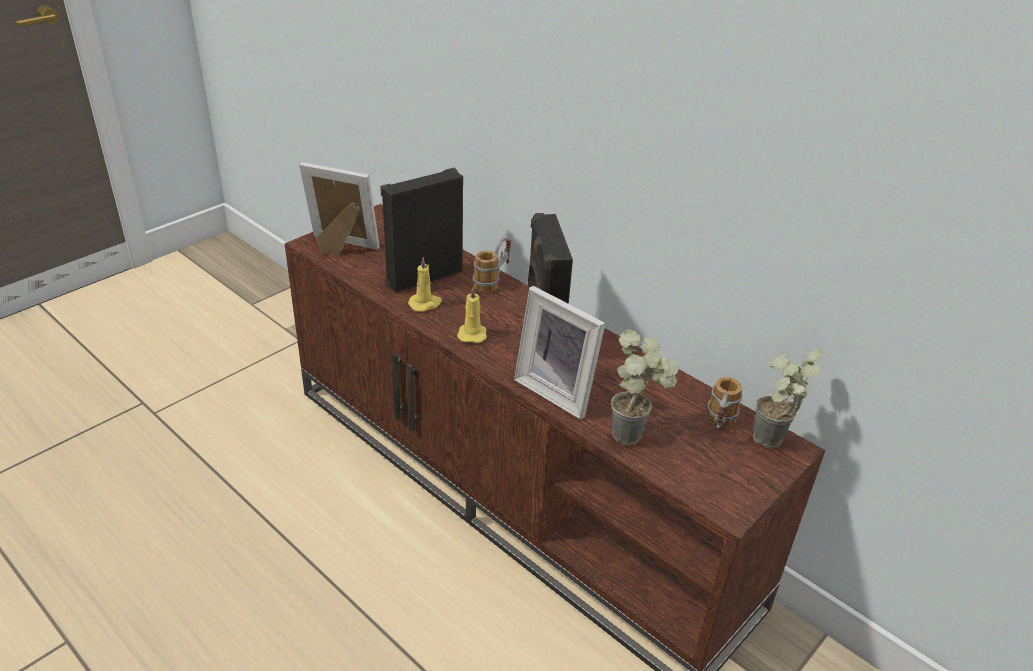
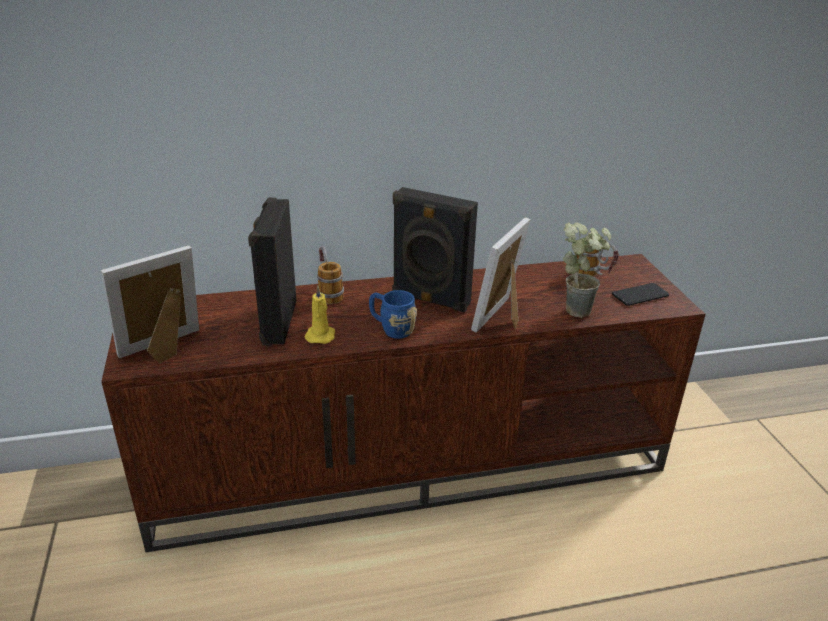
camera: 55 degrees left, 5 degrees down
yellow candle [457,287,487,343] -> blue mug [369,290,417,339]
picture frame [514,286,606,420] -> picture frame turned 135 degrees clockwise [471,218,531,333]
potted plant [753,348,822,449] -> none
none -> phone [612,283,669,306]

